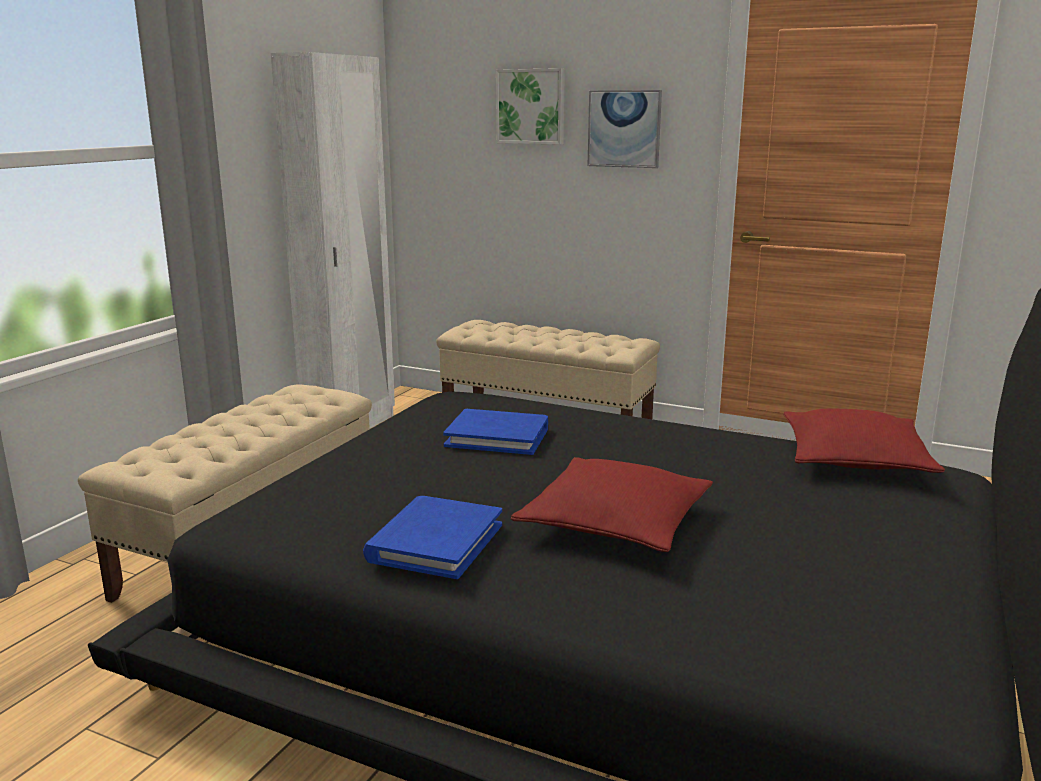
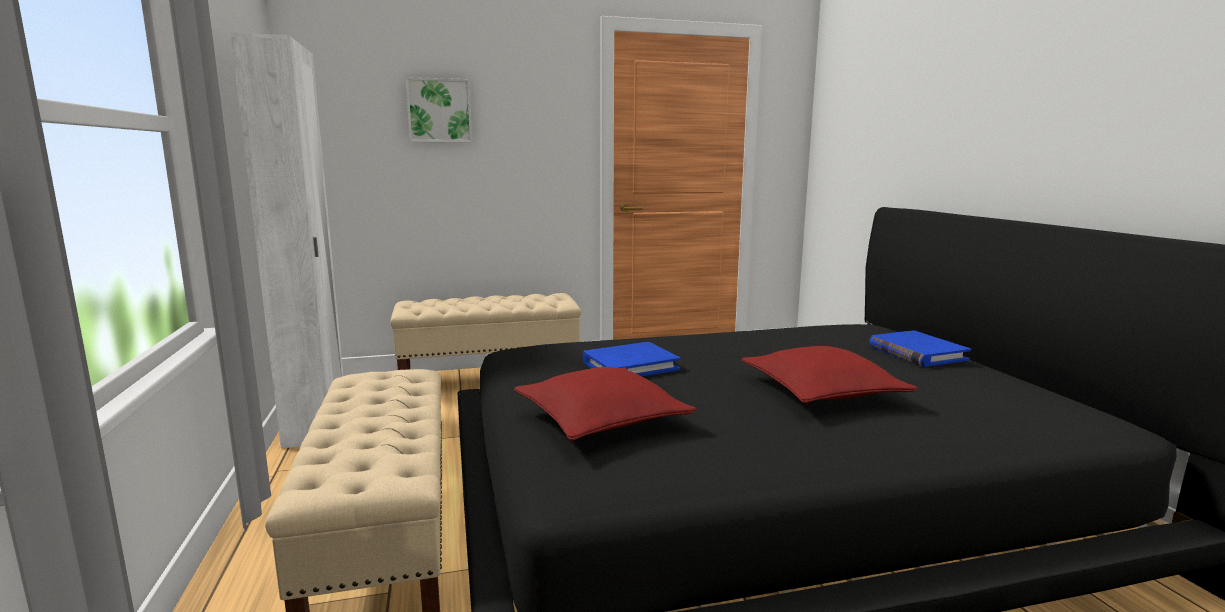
camera: 40 degrees left, 5 degrees down
blue book [363,496,502,579] -> blue book moved to [869,330,971,367]
picture [588,90,662,168] -> none
red pillow [783,409,945,473] -> red pillow moved to [514,367,697,441]

